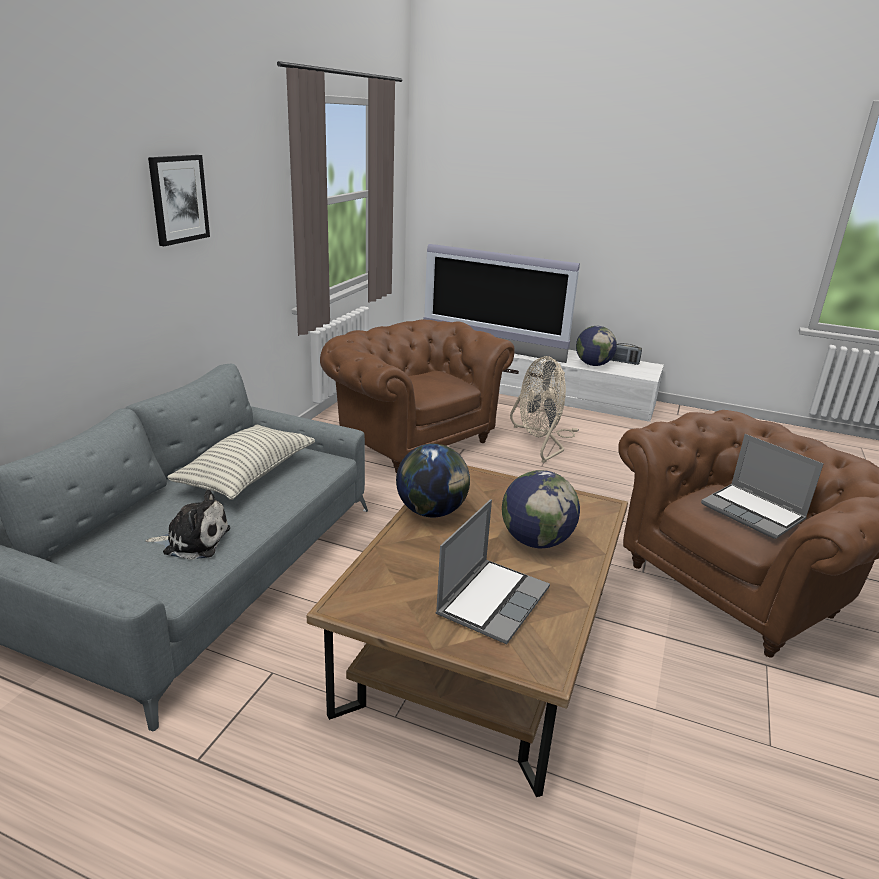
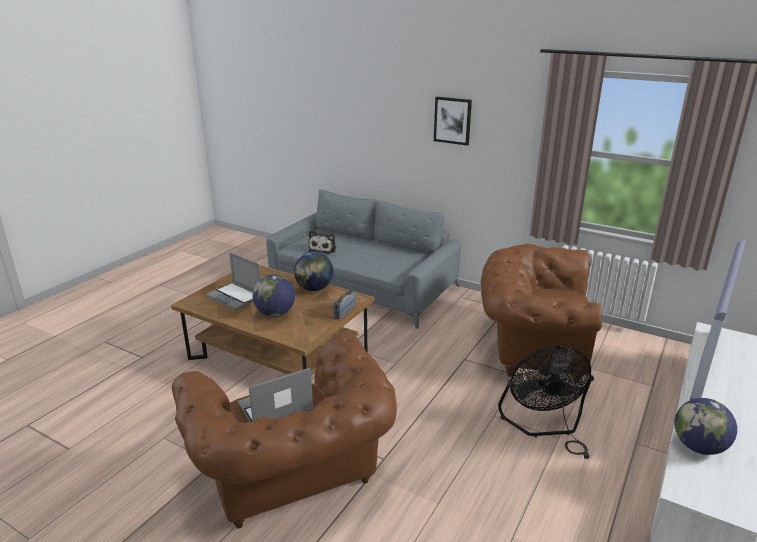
camera: 100 degrees right, 0 degrees up
pillow [167,425,315,500] -> none
brown armchair [320,320,514,473] -> brown armchair turned 135 degrees counterclockwise [481,244,602,383]
beige fan [510,356,578,463] -> black fan [498,346,594,459]
radio [611,343,642,365] -> radio moved to [333,290,356,319]

